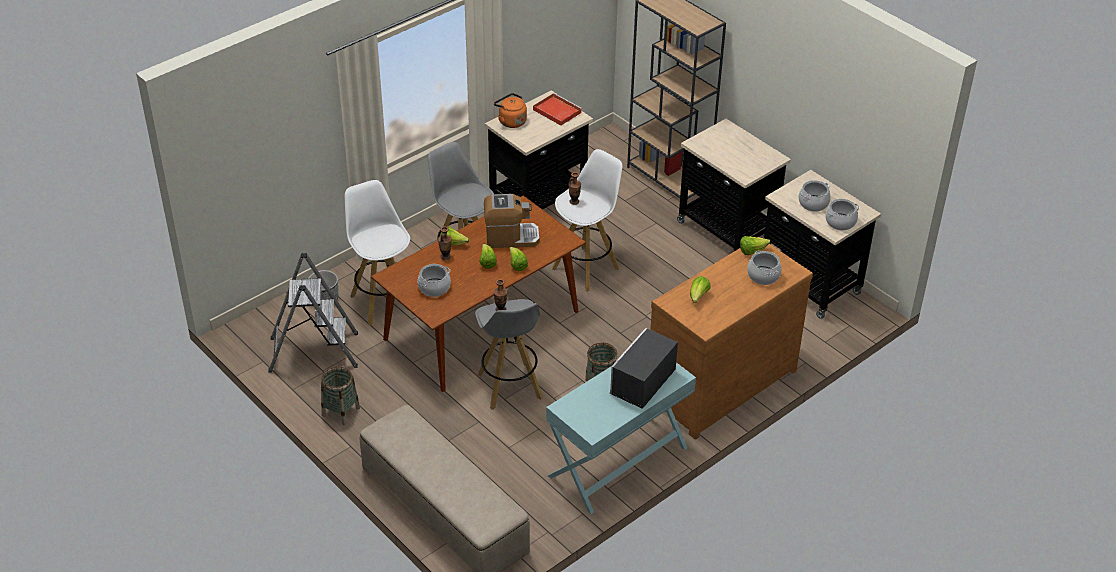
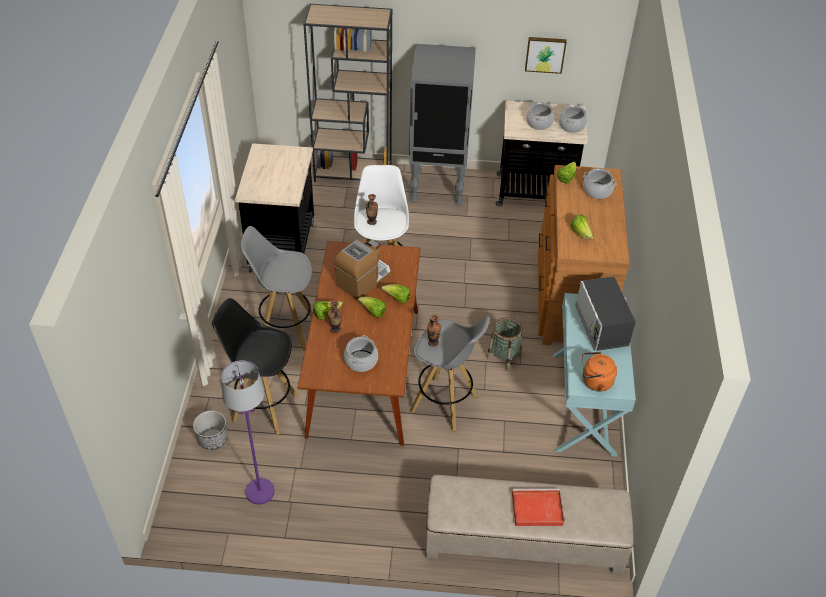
camera: 45 degrees left, 5 degrees up
grey step ladder [268,253,358,373] -> purple floor lamp [221,360,275,504]
basket [321,366,360,425] -> none
white stool [345,180,410,325] -> black stool [212,298,298,435]
orange kettle [494,93,527,128] -> orange kettle moved to [582,352,617,392]
red tray [533,93,582,126] -> red tray moved to [512,488,564,526]
black cart [677,119,791,252] -> grey cabinet [409,44,476,206]
none -> picture [525,37,567,74]

